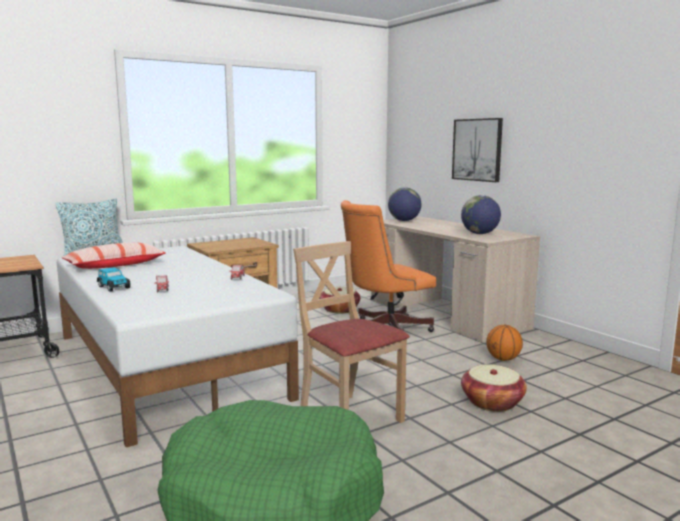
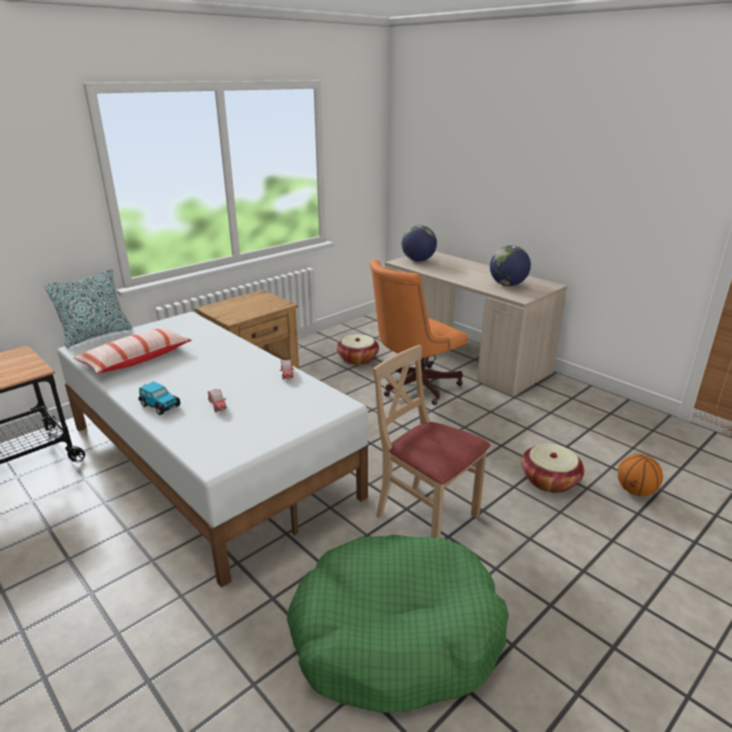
camera: 10 degrees left, 15 degrees up
picture [452,118,503,182] -> none
basketball [486,325,523,361] -> basketball moved to [618,454,663,496]

